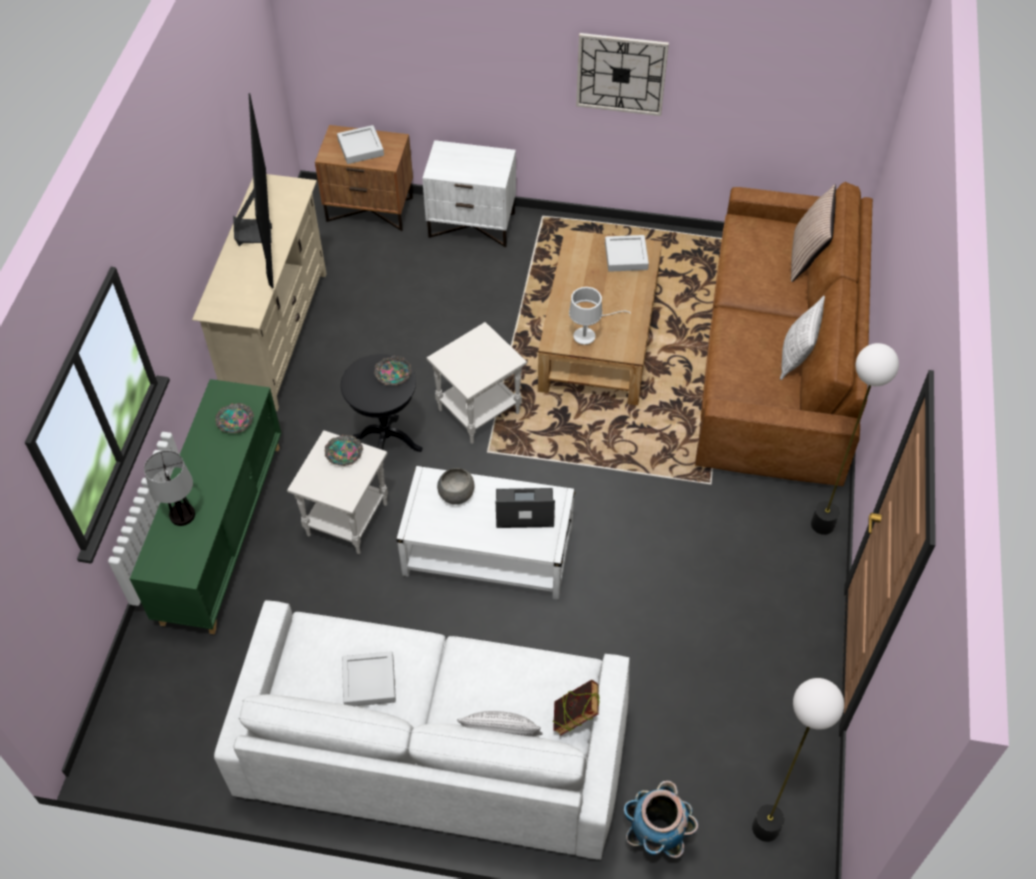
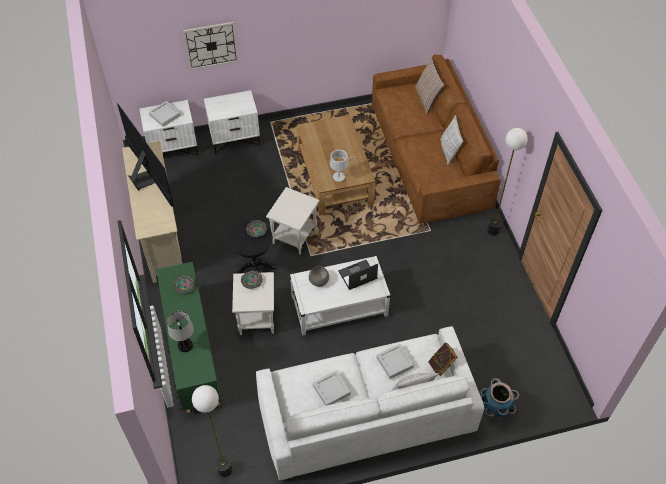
camera: 25 degrees left, 0 degrees up
brown nightstand [315,125,413,231] -> white nightstand [139,100,198,157]
wall clock [576,33,669,116] -> wall clock moved to [183,22,239,70]
grey tray [605,235,649,272] -> grey tray moved to [376,344,414,379]
floor lamp [752,678,844,842] -> floor lamp moved to [192,385,232,477]

